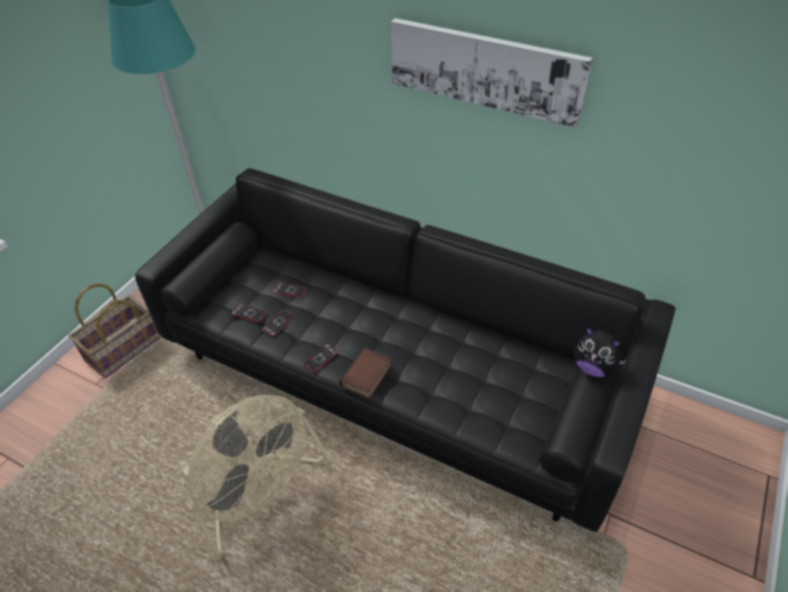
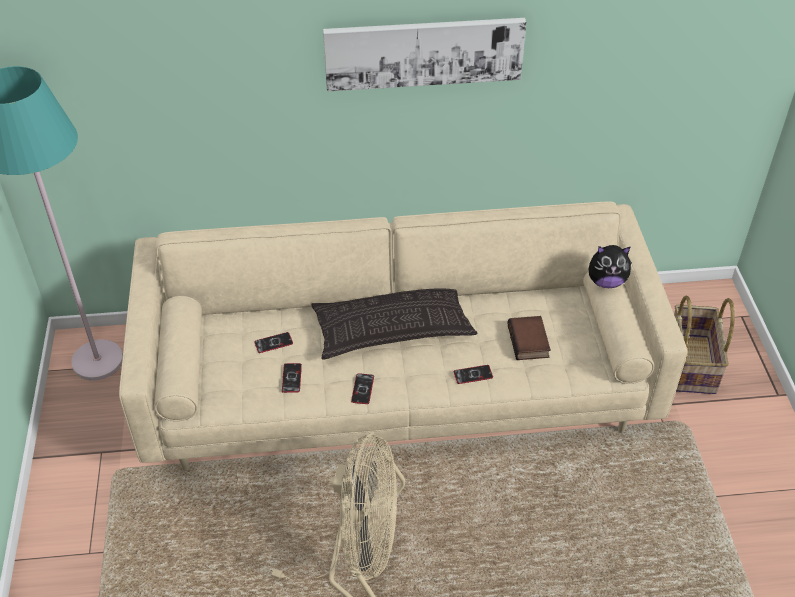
camera: 35 degrees left, 0 degrees up
basket [69,283,161,378] -> basket moved to [674,295,735,394]
black sofa [135,168,676,532] -> beige sofa [119,201,687,470]
phone [231,303,267,323] -> phone moved to [454,365,493,384]
book [339,347,392,399] -> book moved to [507,316,551,360]
none -> pillow [312,288,477,360]

